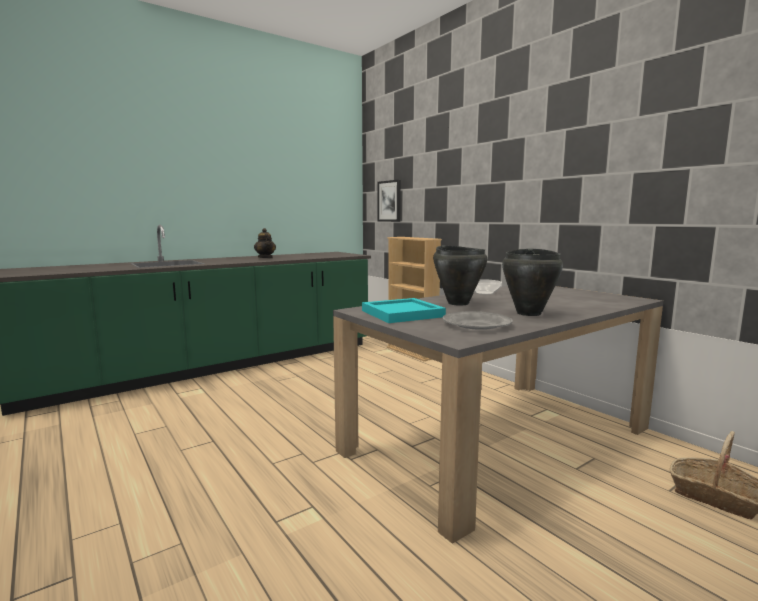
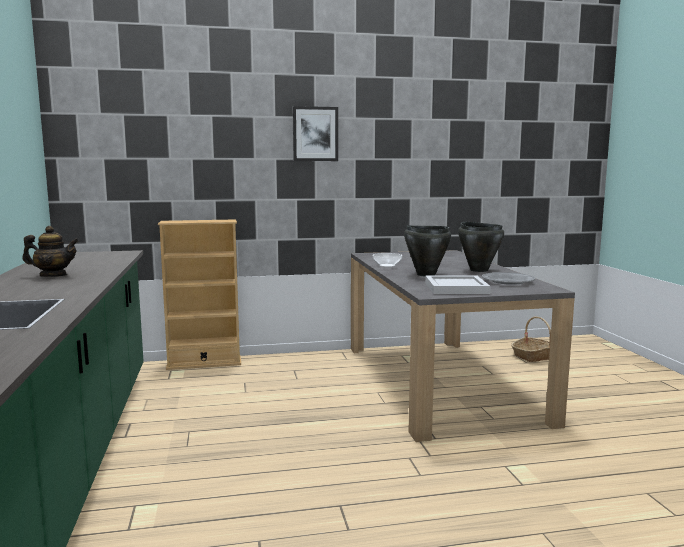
camera: 65 degrees left, 0 degrees up
turquoise tray [362,298,446,323] -> white tray [425,276,490,294]
picture [377,180,401,222] -> picture moved to [293,106,338,161]

